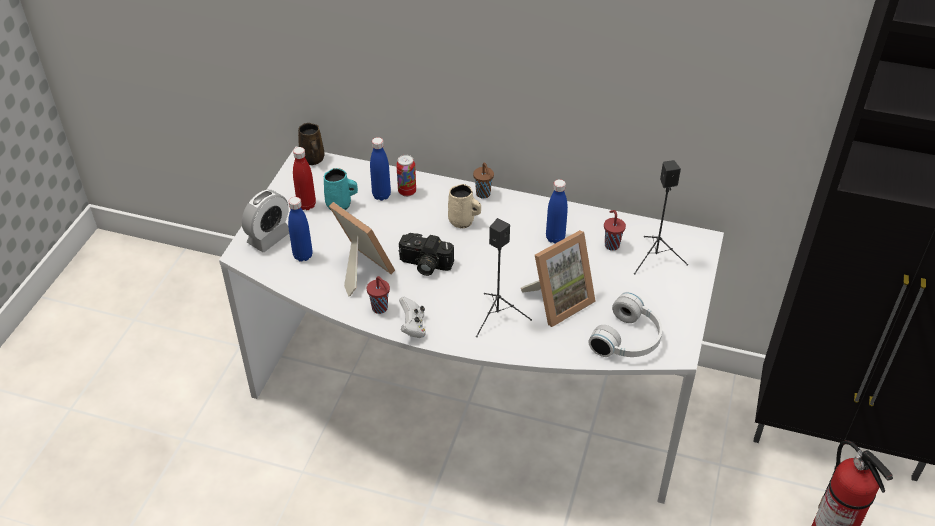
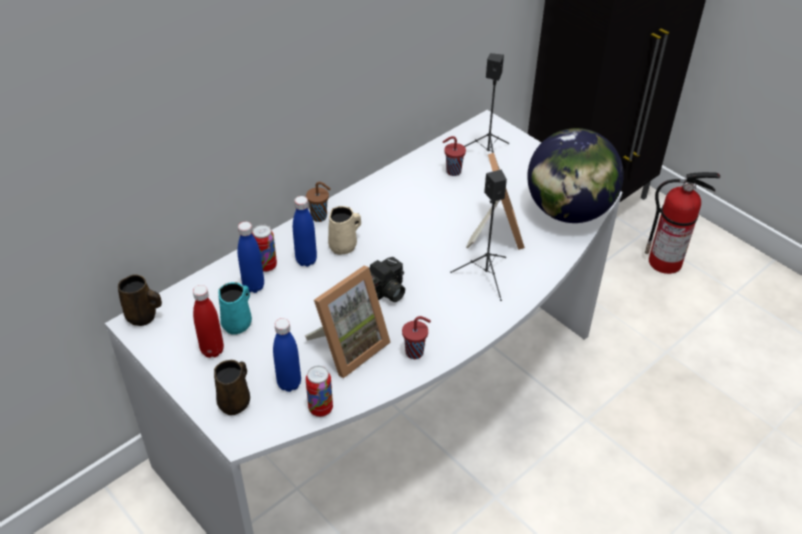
camera: 60 degrees left, 0 degrees up
alarm clock [242,190,289,252] -> brown mug [214,360,250,415]
picture frame [329,202,395,297] -> picture frame turned 150 degrees clockwise [305,266,391,378]
white game controller [399,297,426,338] -> none
blue bottle [546,179,568,244] -> blue bottle moved to [293,196,317,267]
white headphones [588,292,662,357] -> globe [527,128,624,223]
none -> can [306,366,333,417]

